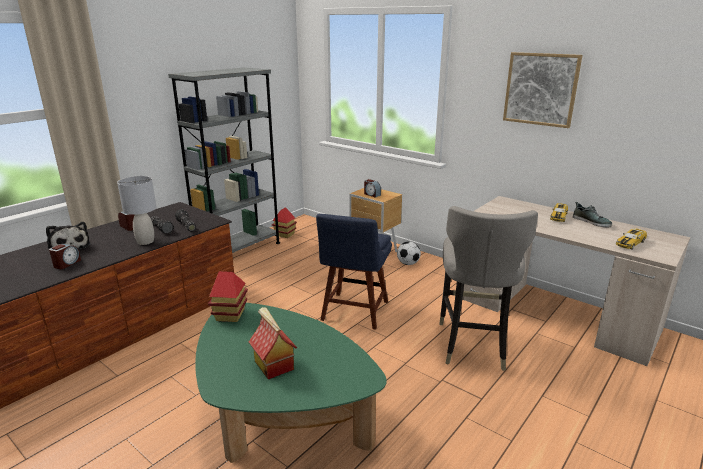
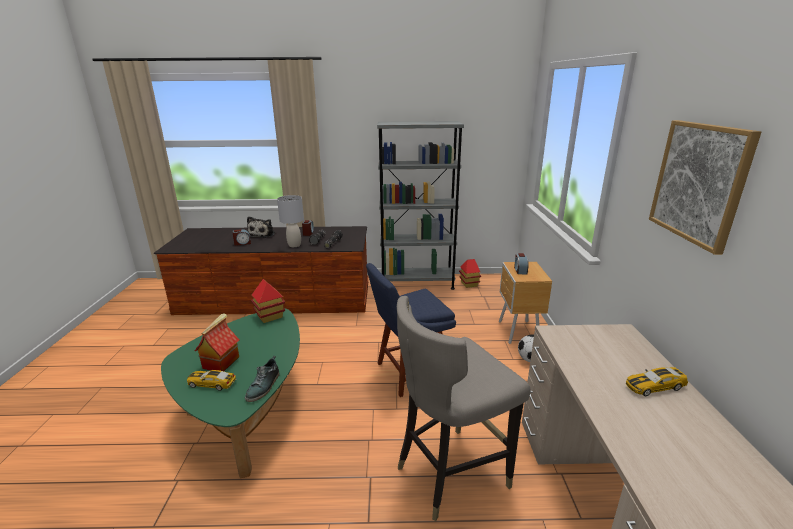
camera: 50 degrees right, 0 degrees up
shoe [573,202,612,227] -> shoe moved to [245,356,280,402]
toy car [616,228,647,250] -> toy car moved to [187,369,236,391]

